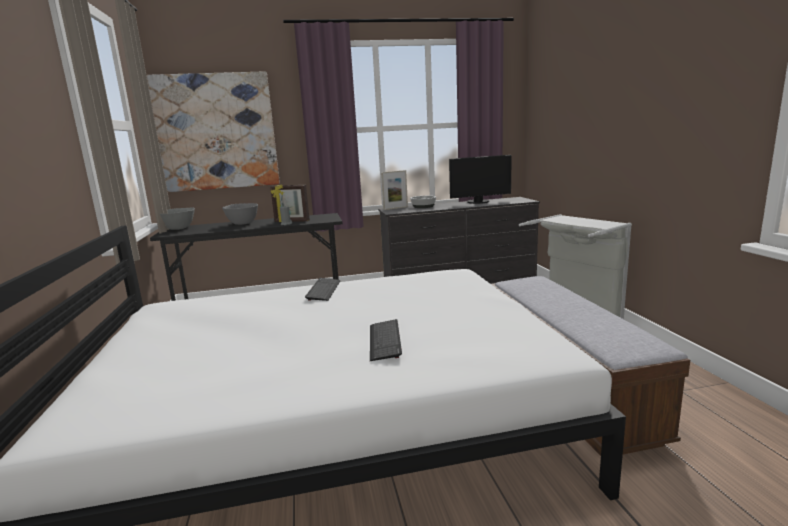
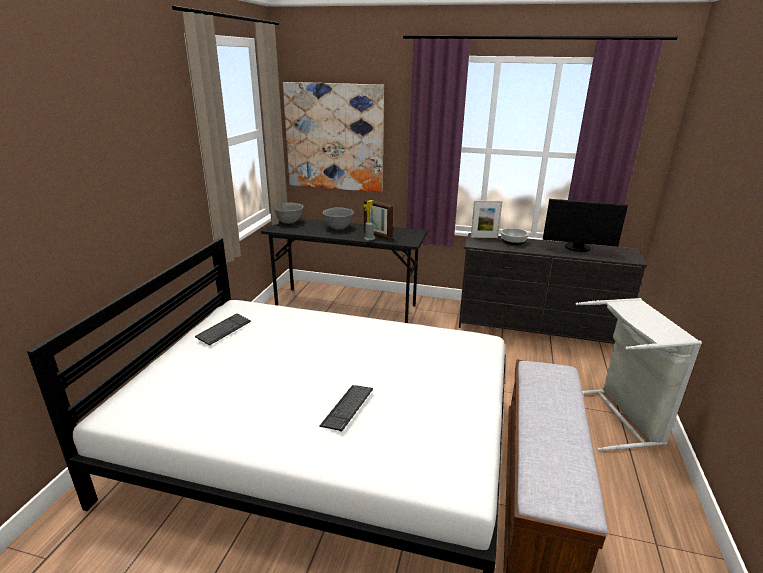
camera: 25 degrees right, 10 degrees up
keyboard [305,278,340,301] -> keyboard moved to [195,314,251,346]

